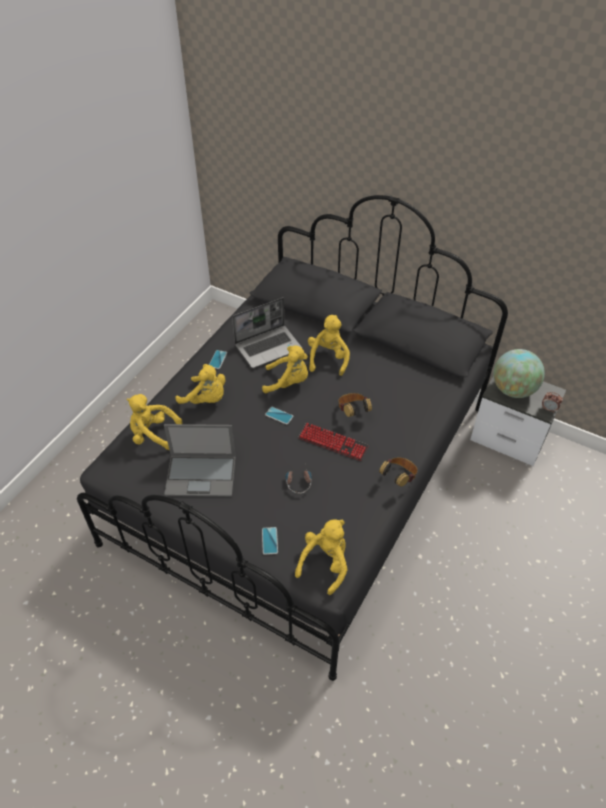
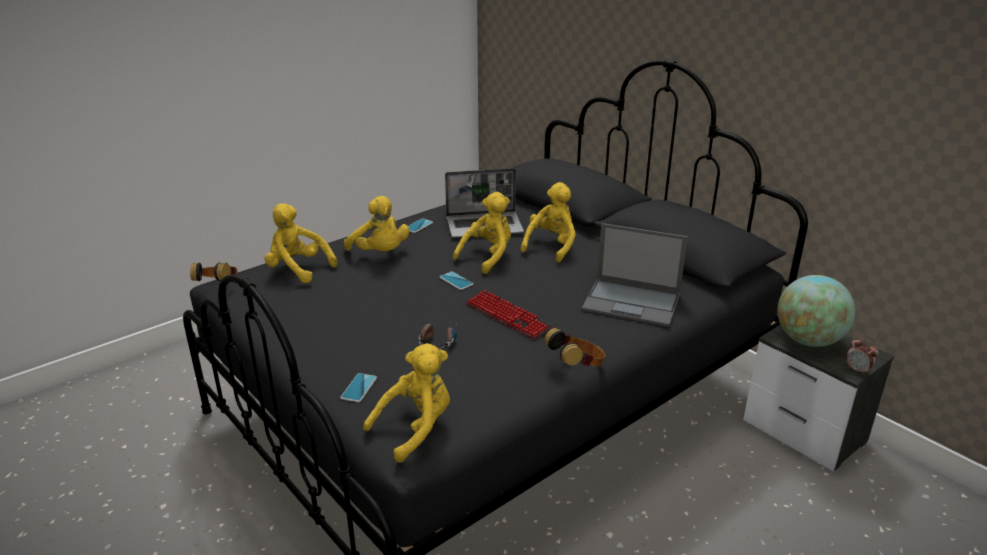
camera: 20 degrees right, 20 degrees down
laptop [164,424,236,497] -> laptop moved to [582,223,688,327]
yellow plush toy [262,345,308,393] -> yellow plush toy turned 75 degrees counterclockwise [453,192,511,274]
headphones [339,393,372,417] -> headphones moved to [190,263,237,281]

